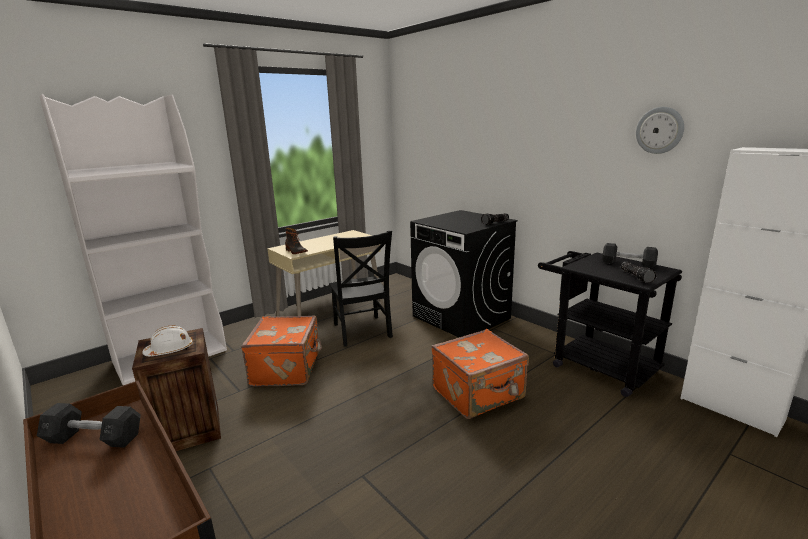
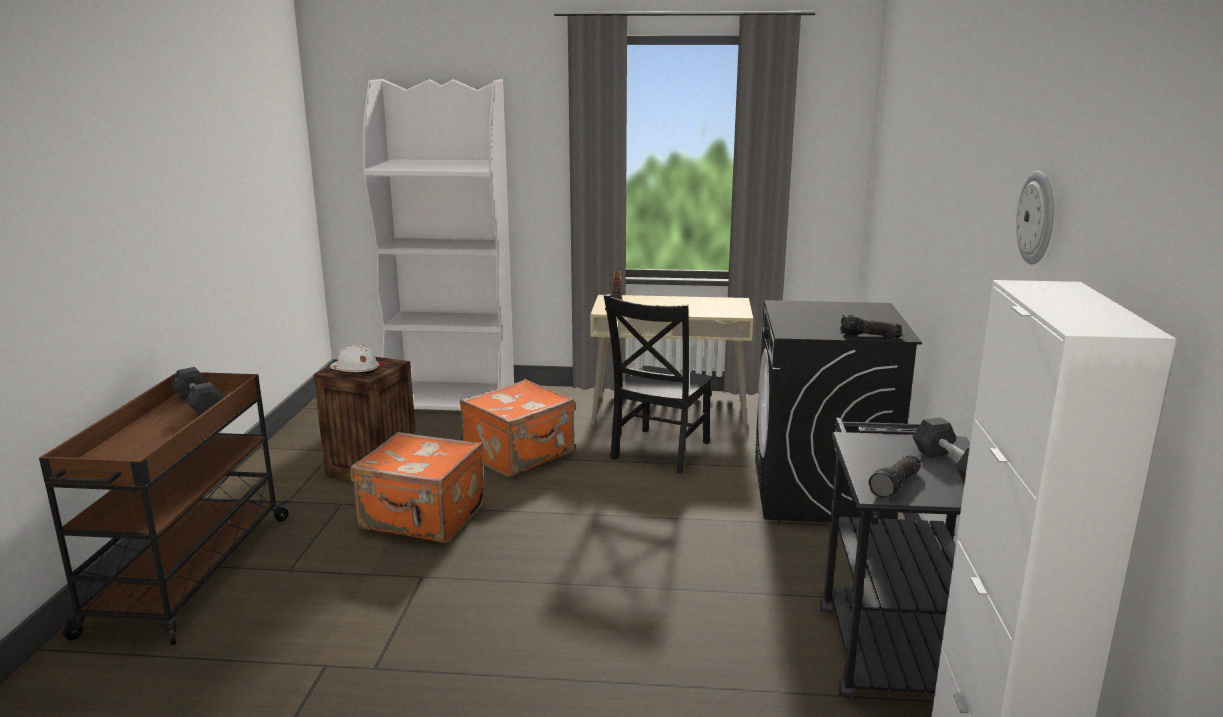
camera: 45 degrees right, 0 degrees up
orange suitcase [431,329,529,419] -> orange suitcase moved to [350,432,485,543]

